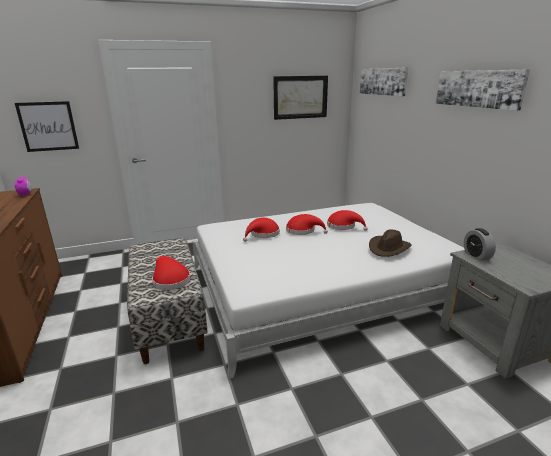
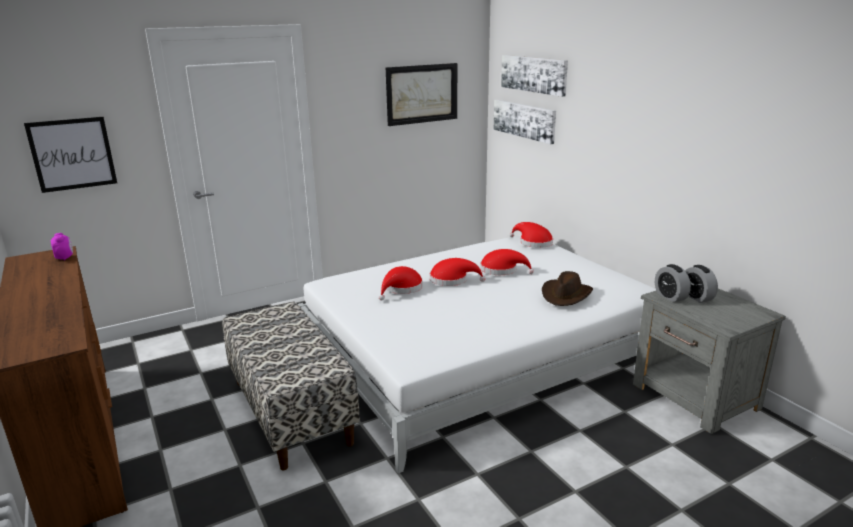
camera: 10 degrees left, 0 degrees up
red hat [152,256,190,290] -> red hat moved to [510,222,553,248]
picture [436,69,530,111] -> picture moved to [494,100,556,144]
none -> alarm clock [685,265,718,303]

